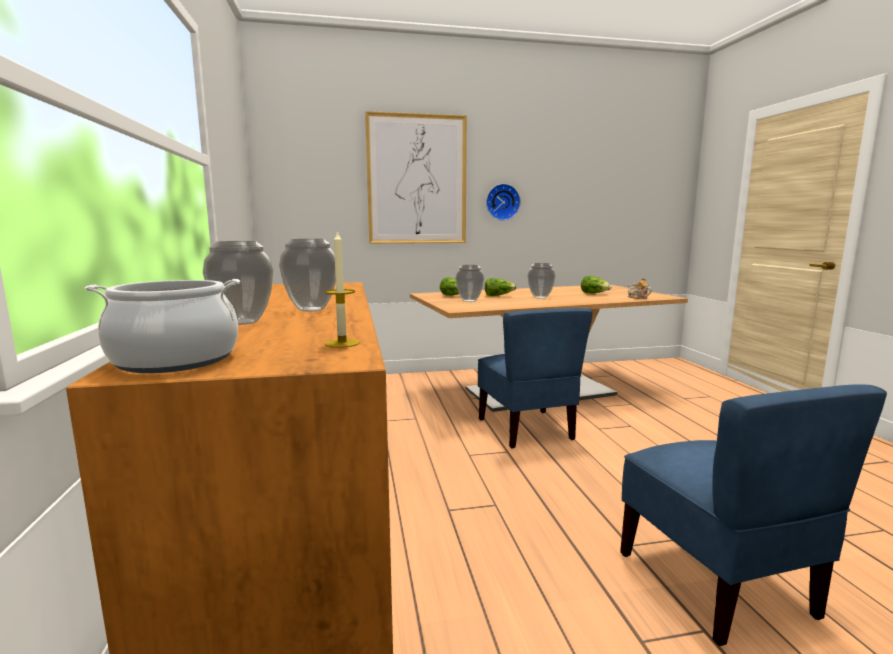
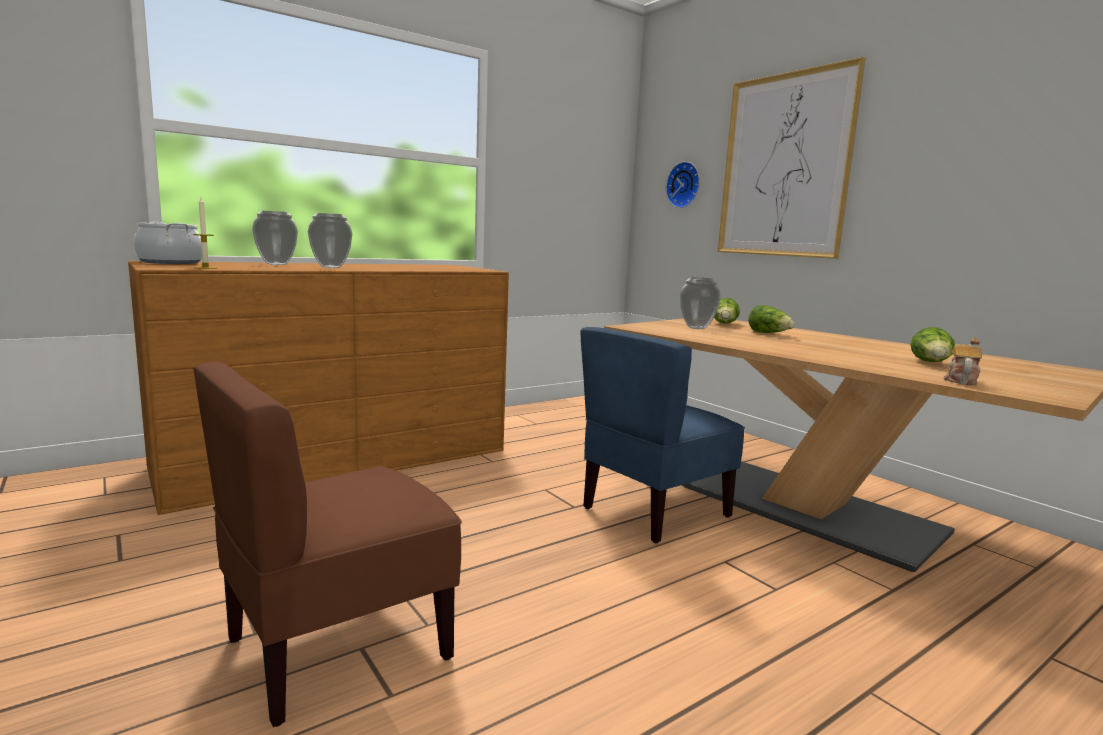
camera: 65 degrees right, 0 degrees up
wall clock [486,184,521,221] -> wall clock moved to [666,161,700,208]
vase [527,263,555,299] -> none
blue chair [620,384,887,646] -> brown chair [193,362,462,727]

